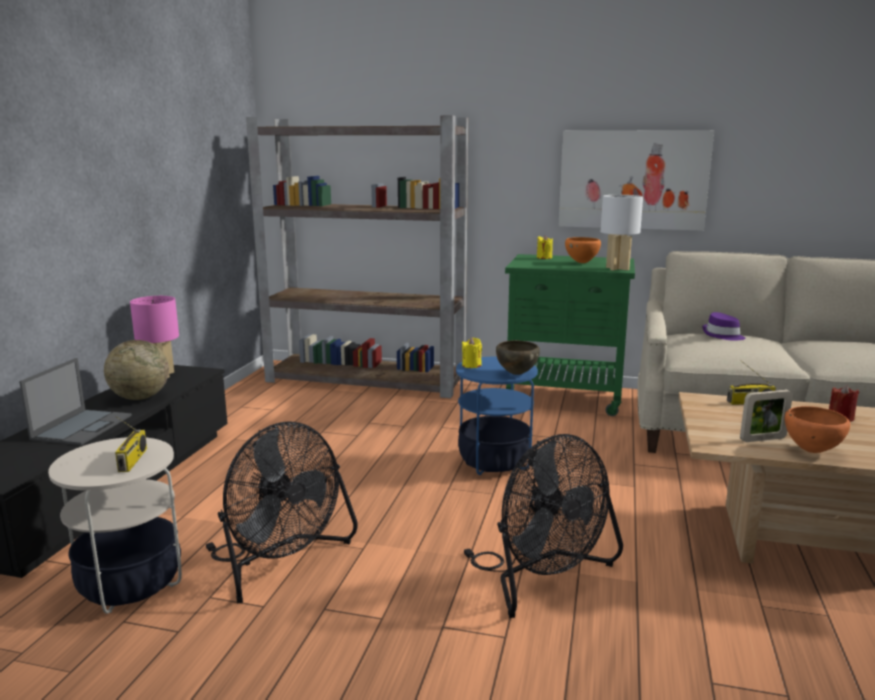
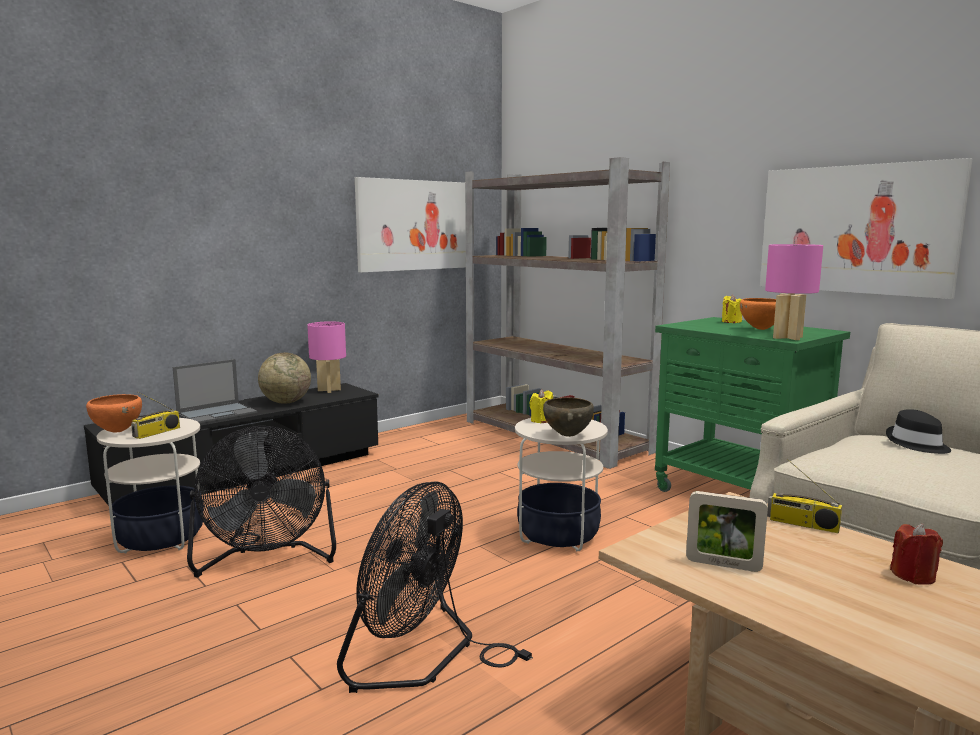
camera: 35 degrees right, 5 degrees down
blue side table [456,357,538,475] -> beige side table [515,418,608,552]
black fan [464,434,623,618] -> black fan turned 120 degrees clockwise [337,482,532,693]
white table lamp [601,195,643,271] -> pink table lamp [765,244,823,340]
purple hat [702,312,746,341] -> black hat [886,409,951,454]
orange bowl [785,406,850,453] -> orange bowl moved to [86,394,142,432]
none -> picture [355,177,466,272]

